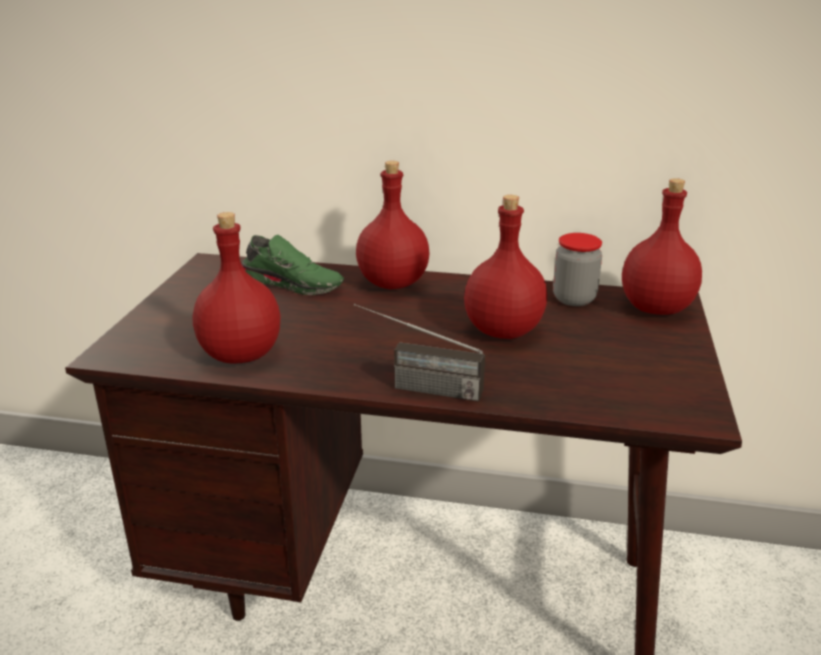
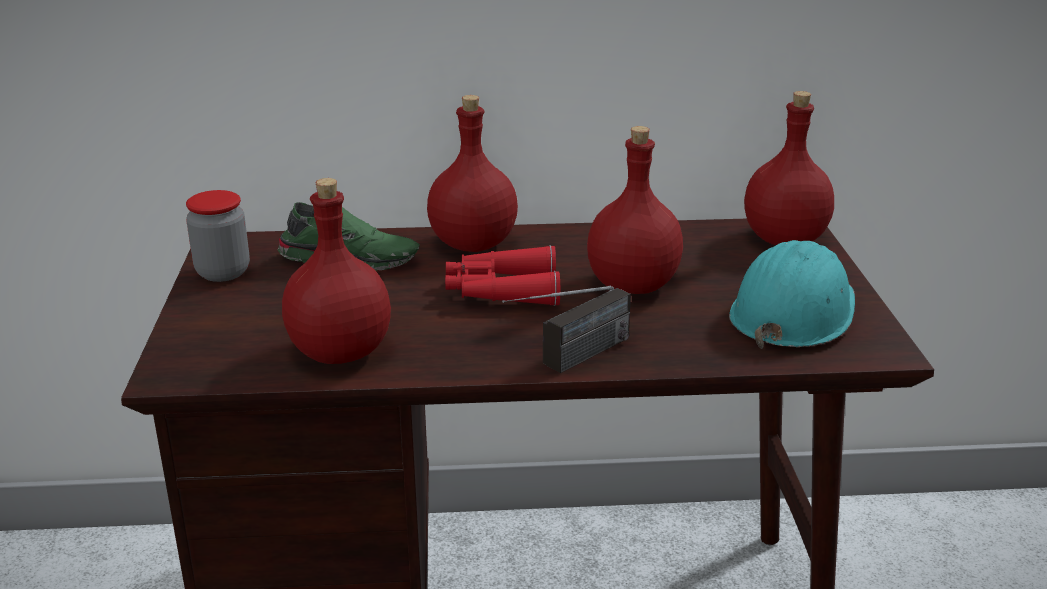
camera: 15 degrees left, 0 degrees up
radio [354,304,485,402] -> radio turned 45 degrees counterclockwise [502,286,631,373]
jar [553,233,602,306] -> jar moved to [186,190,250,282]
none -> red binoculars [445,245,560,306]
none -> turquoise hard hat [729,240,855,349]

